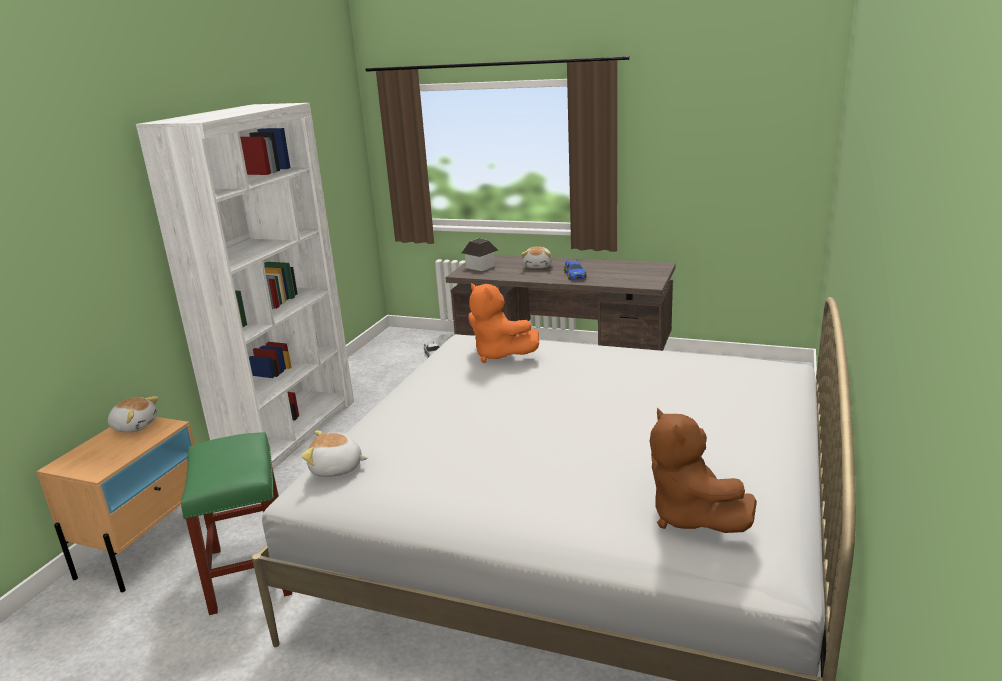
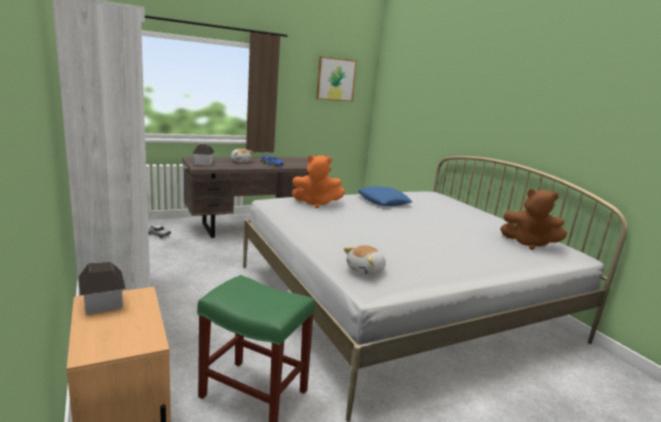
camera: 50 degrees left, 5 degrees down
plush toy [108,396,159,433] -> toy house [79,262,126,315]
none -> picture [316,56,357,102]
none -> blue pillow [358,186,412,206]

